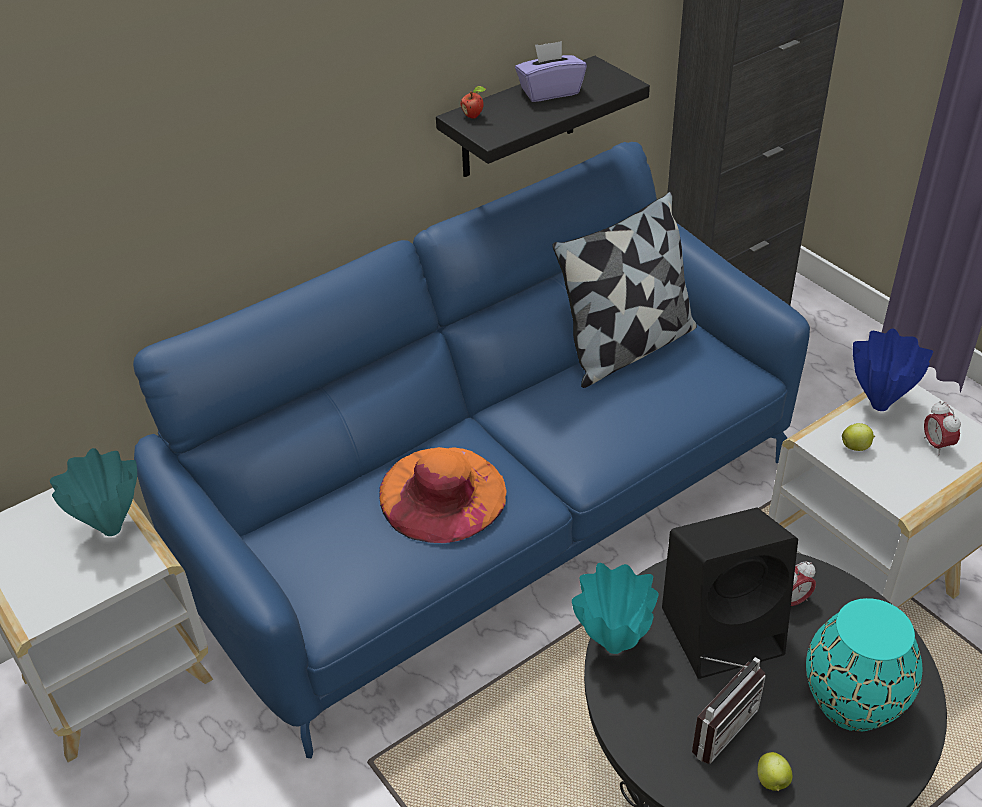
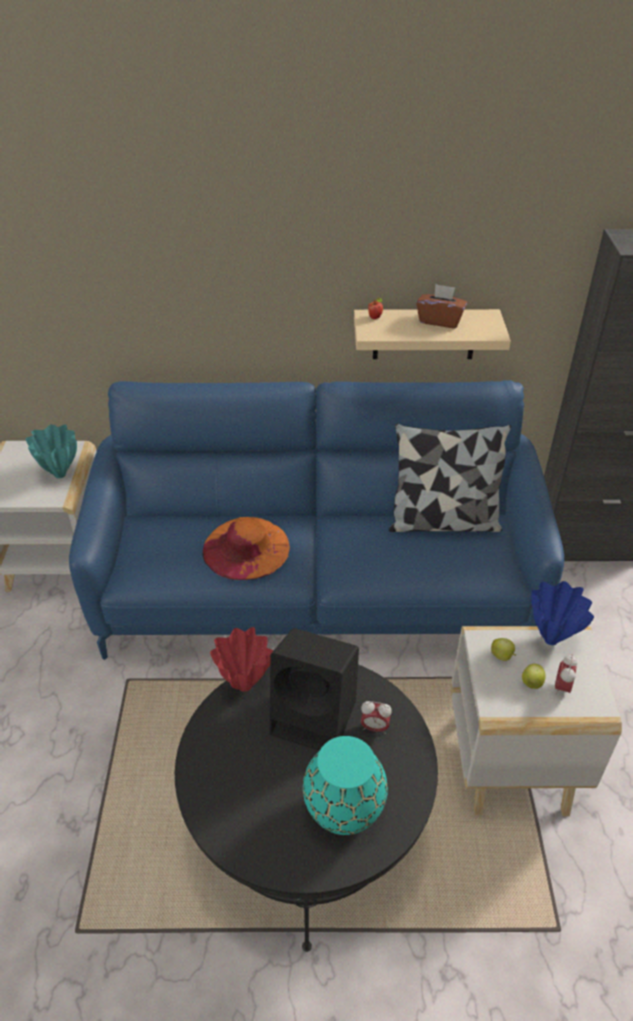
camera: 35 degrees right, 0 degrees up
black shelf [436,56,650,177] -> beige shelf [354,309,511,359]
purple tissue box [515,41,587,102] -> brown tissue box [416,284,467,328]
turquoise vase [572,563,659,654] -> red vase [210,627,274,692]
radio [692,657,766,764] -> none
apple [758,752,792,791] -> apple moved to [522,664,545,689]

